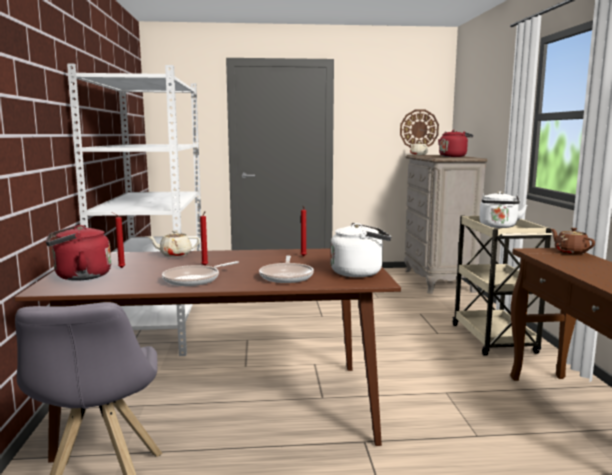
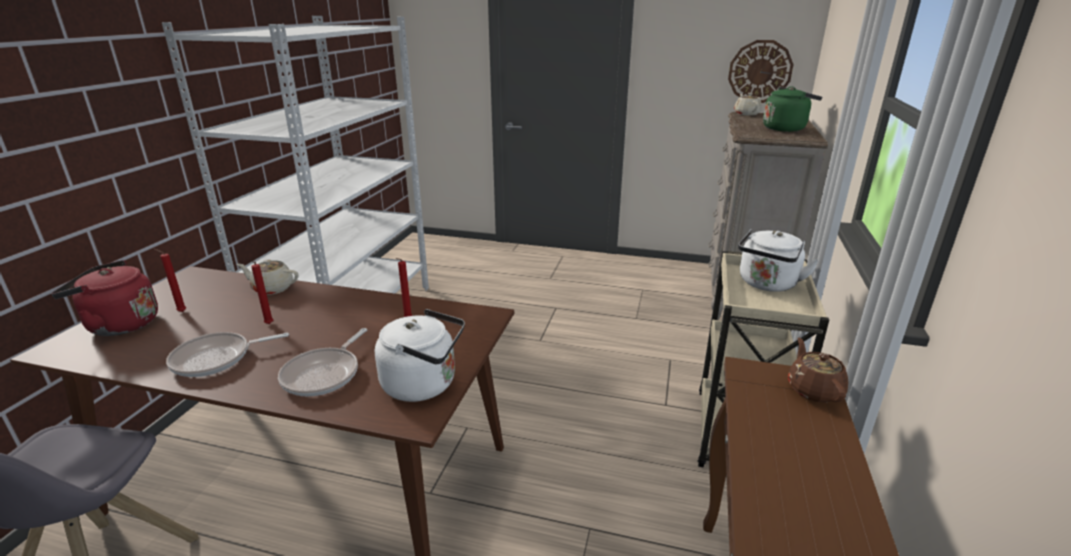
camera: 20 degrees right, 15 degrees up
red kettle [438,130,473,157] -> green kettle [763,86,822,132]

